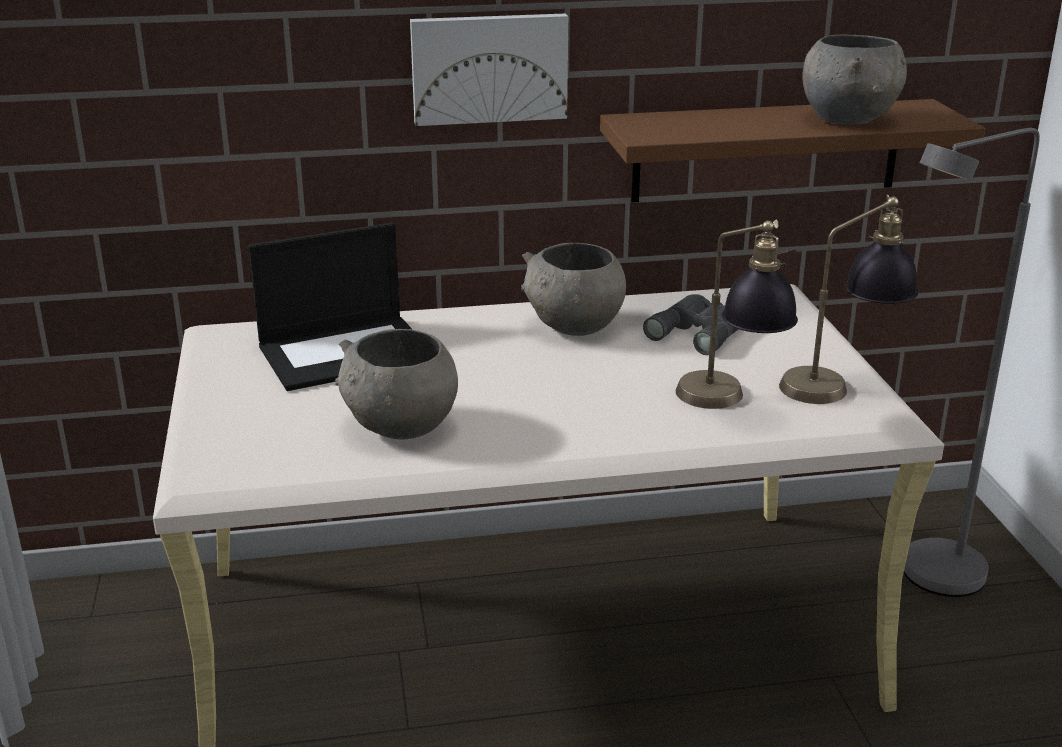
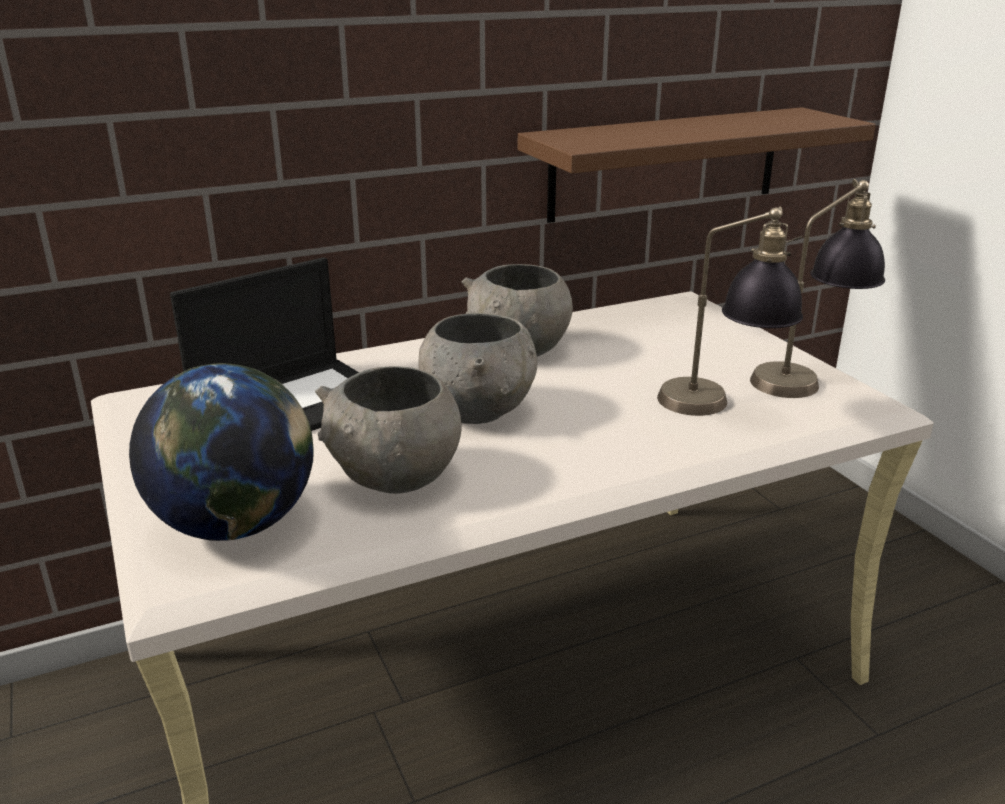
camera: 15 degrees left, 0 degrees up
picture [410,13,568,126] -> none
grey binoculars [643,294,738,355] -> none
grey bowl [803,35,907,124] -> grey bowl moved to [419,313,537,424]
grey floor lamp [904,128,1040,597] -> none
none -> globe [129,363,314,541]

